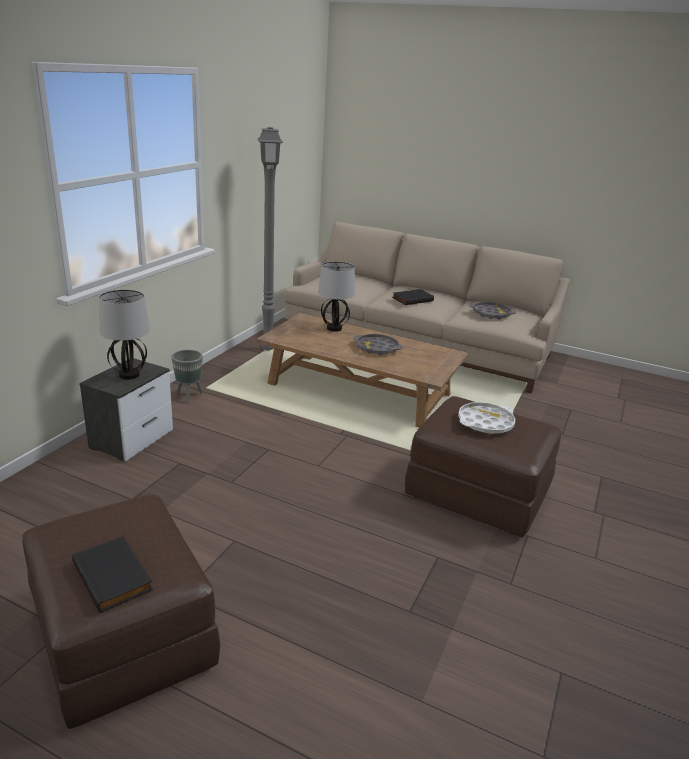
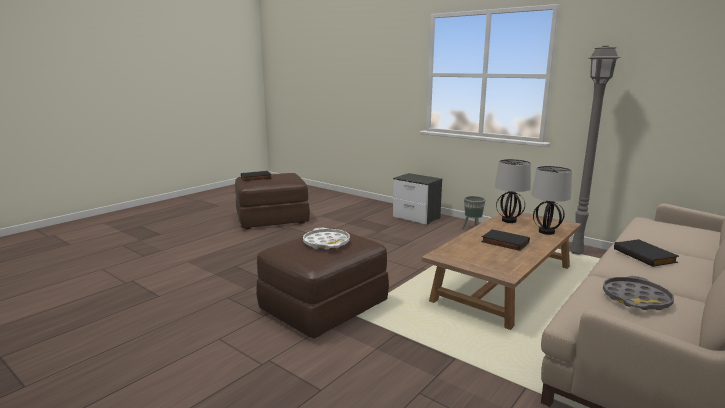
camera: 105 degrees right, 10 degrees down
table lamp [99,290,150,380] -> table lamp moved to [495,159,531,223]
grey tray [354,334,403,355] -> black book [481,229,530,251]

